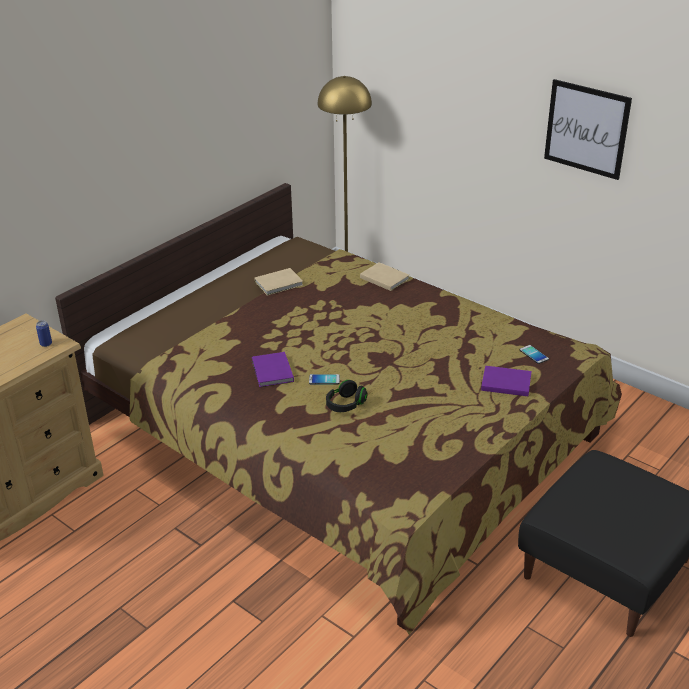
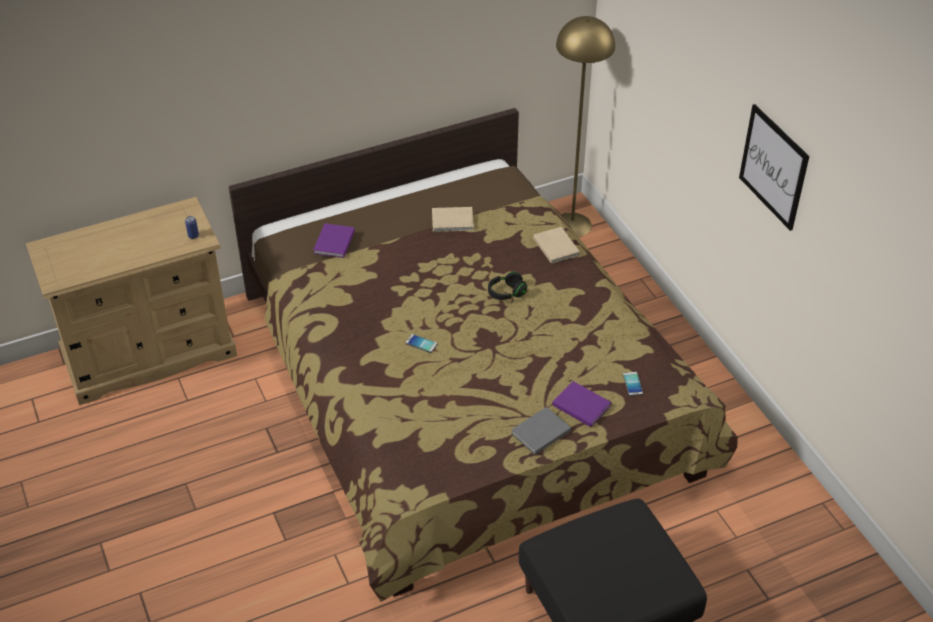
camera: 25 degrees right, 10 degrees up
purple book [252,352,294,387] -> purple book moved to [313,223,355,258]
black headphones [326,380,368,412] -> black headphones moved to [488,272,527,300]
none -> grey book [511,407,571,455]

